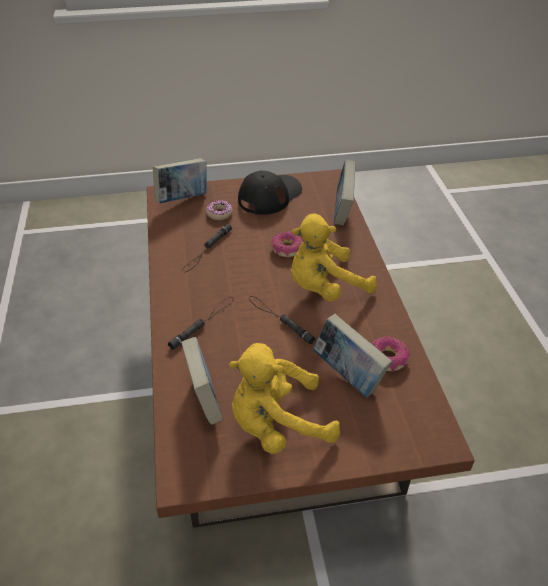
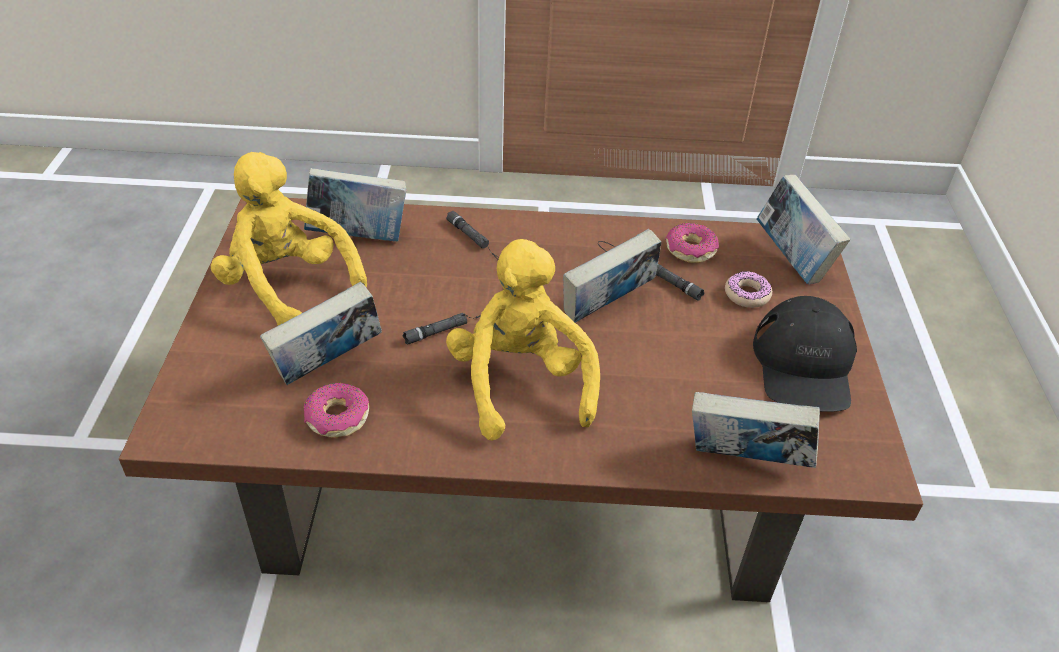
camera: 100 degrees right, 0 degrees up
yellow plush toy [229,343,340,454] -> yellow plush toy turned 45 degrees counterclockwise [211,152,367,326]
black cap [238,170,302,215] -> black cap turned 45 degrees clockwise [753,296,857,412]
donut [271,231,303,257] -> donut moved to [665,223,719,263]
none -> book [563,229,661,322]

